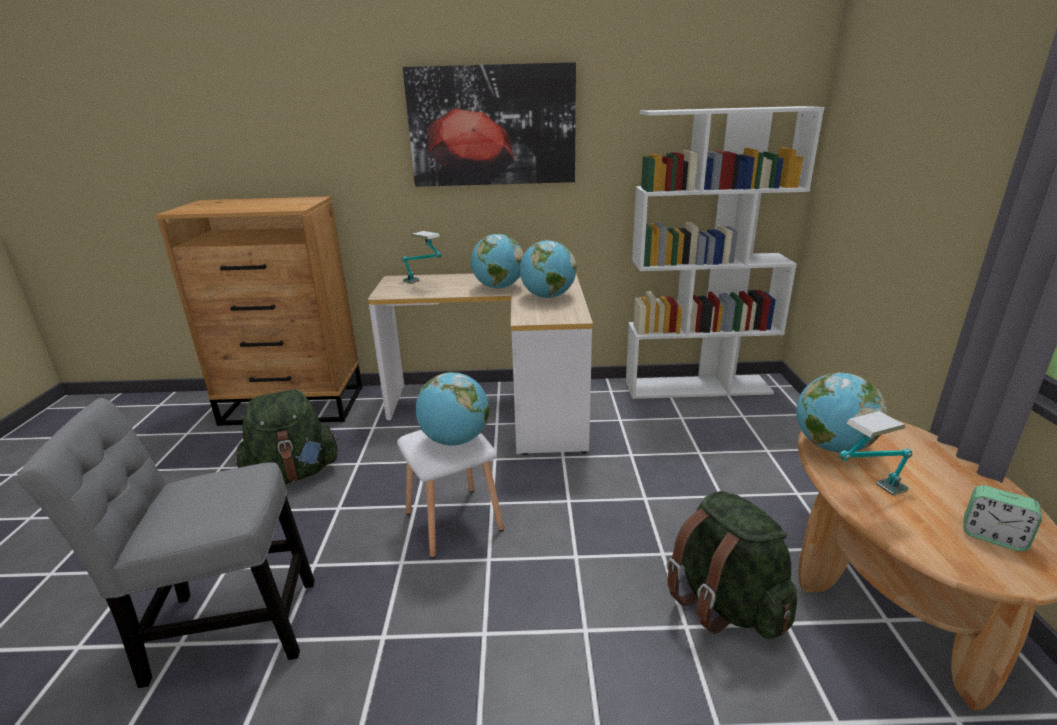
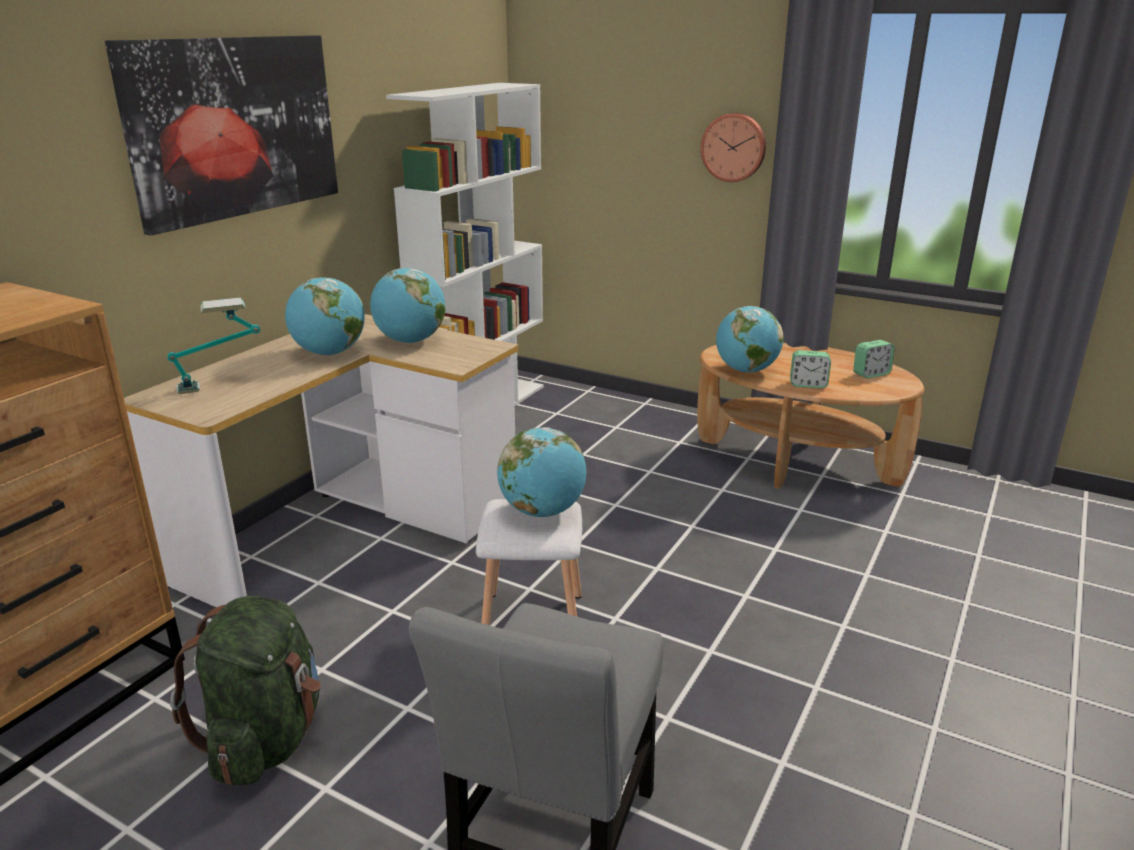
camera: 60 degrees left, 0 degrees up
green backpack [667,491,797,639] -> none
table lamp [839,411,912,495] -> alarm clock [790,350,831,388]
none -> wall clock [701,113,766,182]

